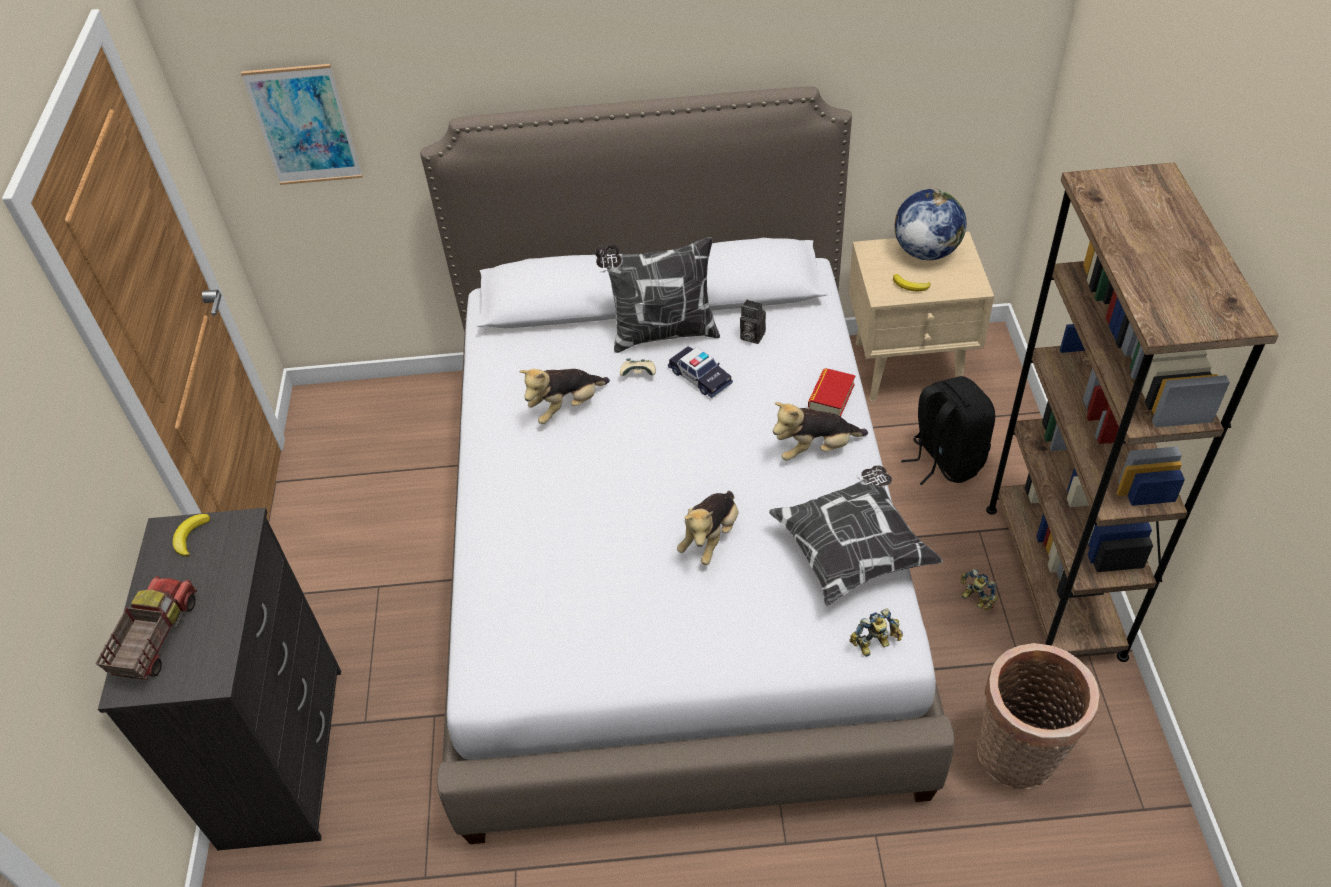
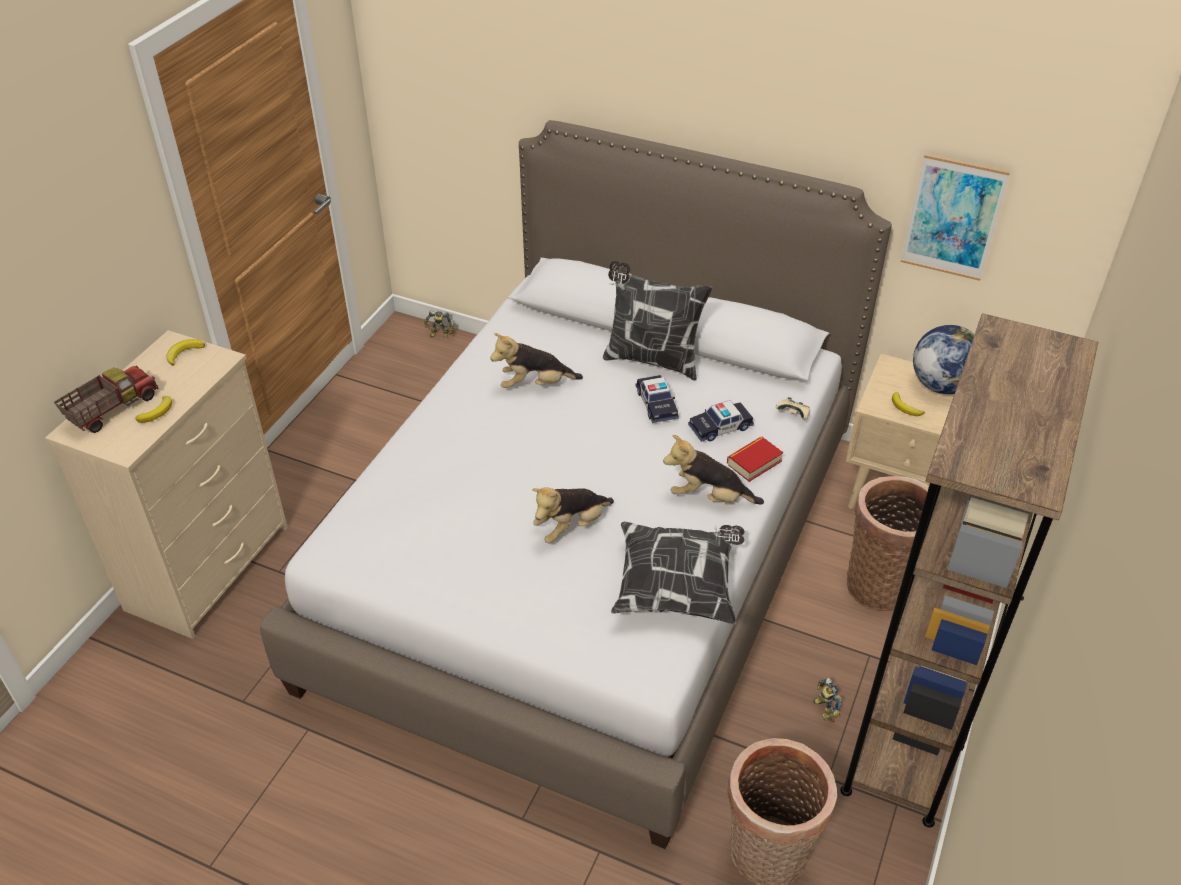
camera: 25 degrees right, 5 degrees down
black dresser [98,508,341,850] -> beige dresser [45,330,288,639]
picture [241,64,363,185] -> picture moved to [901,154,1010,281]
beige game controller [620,358,656,376] -> beige game controller moved to [776,397,810,419]
camera [740,300,766,344] -> none
toy robot [850,608,903,657] -> toy robot moved to [424,311,455,338]
black backpack [901,376,995,485] -> basket [847,476,929,611]
none -> banana [135,396,172,423]
none -> toy car [688,400,754,442]

